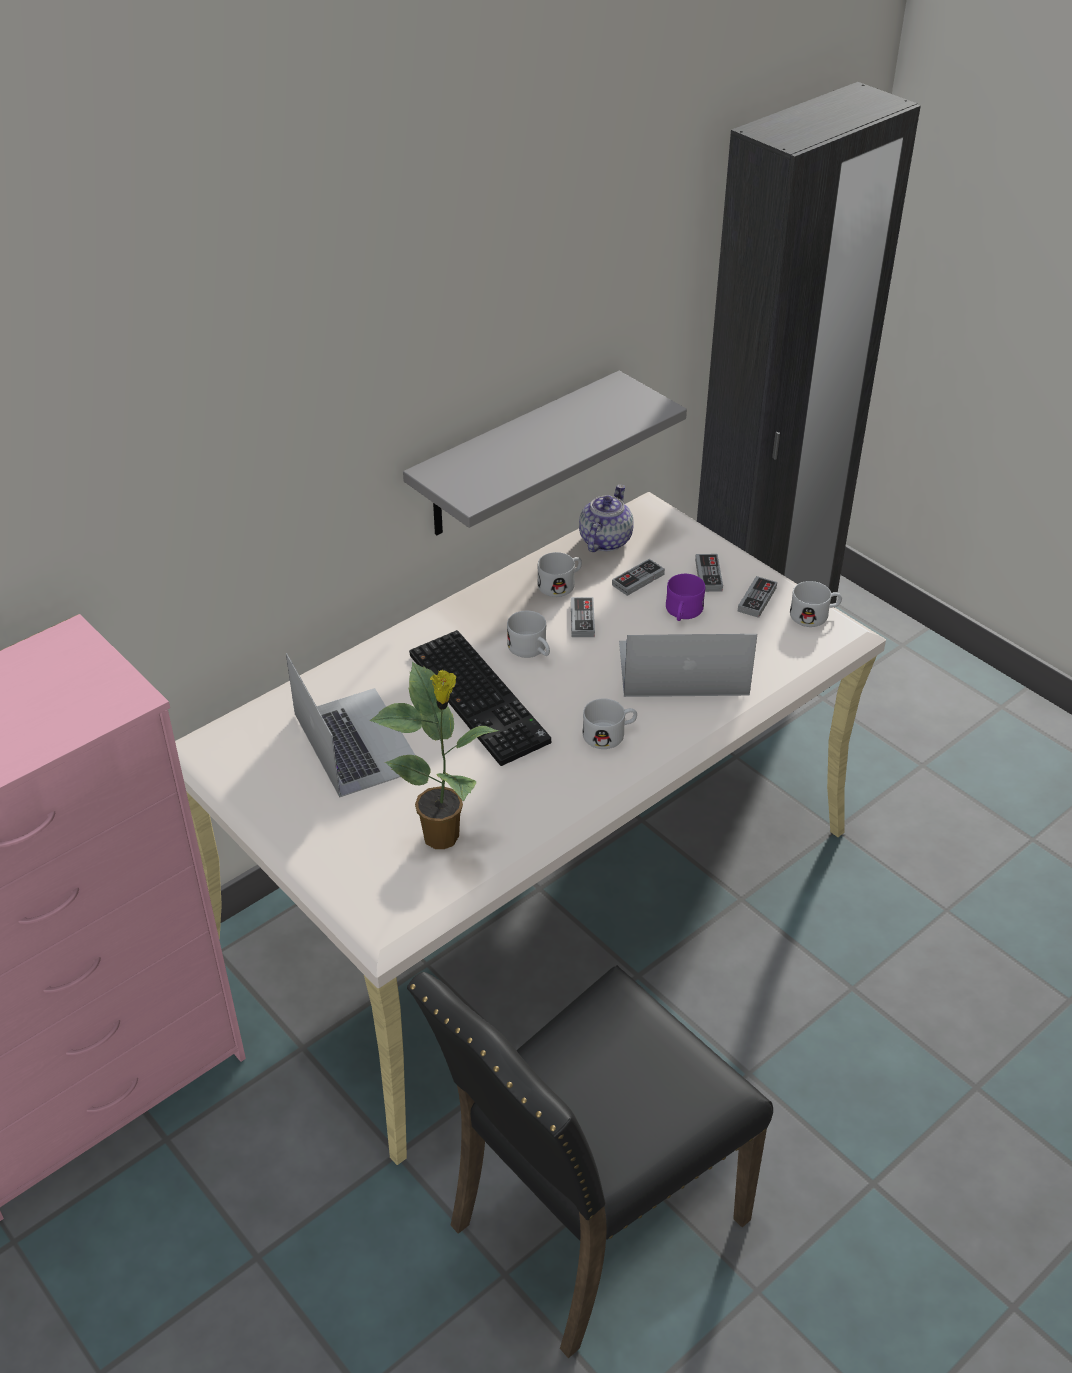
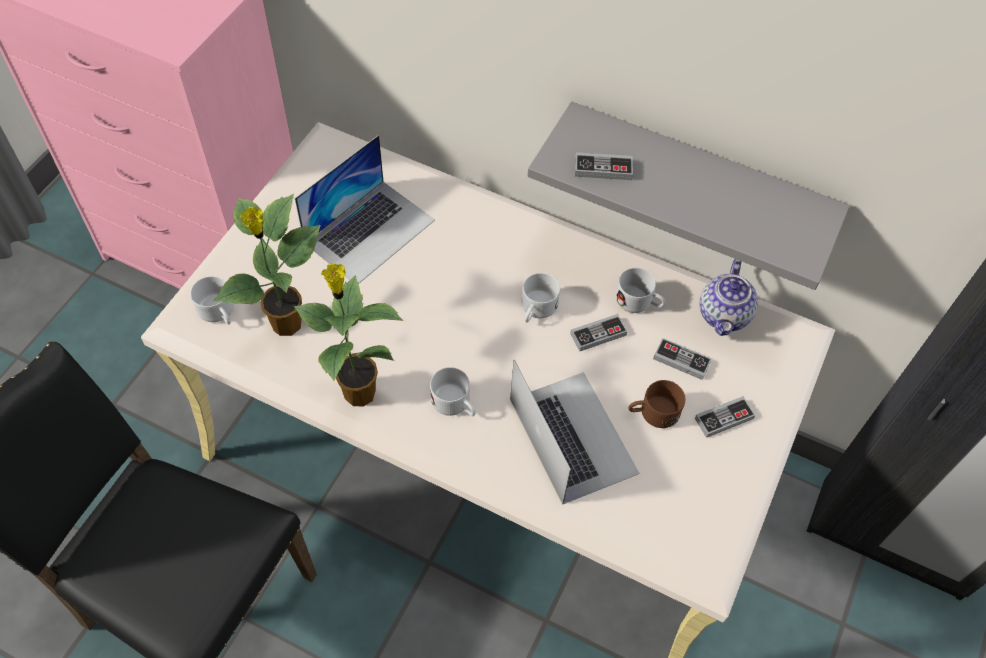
camera: 65 degrees right, 15 degrees up
keyboard [409,630,551,766] -> none
teapot [579,485,634,552] -> teapot turned 105 degrees clockwise [700,259,758,336]
purple mug [666,574,705,621] -> brown mug [628,380,685,428]
game controller [737,576,777,618] -> game controller moved to [575,152,633,180]
white mug [790,581,842,627] -> white mug moved to [190,276,234,324]
none -> potted plant [294,263,404,406]

